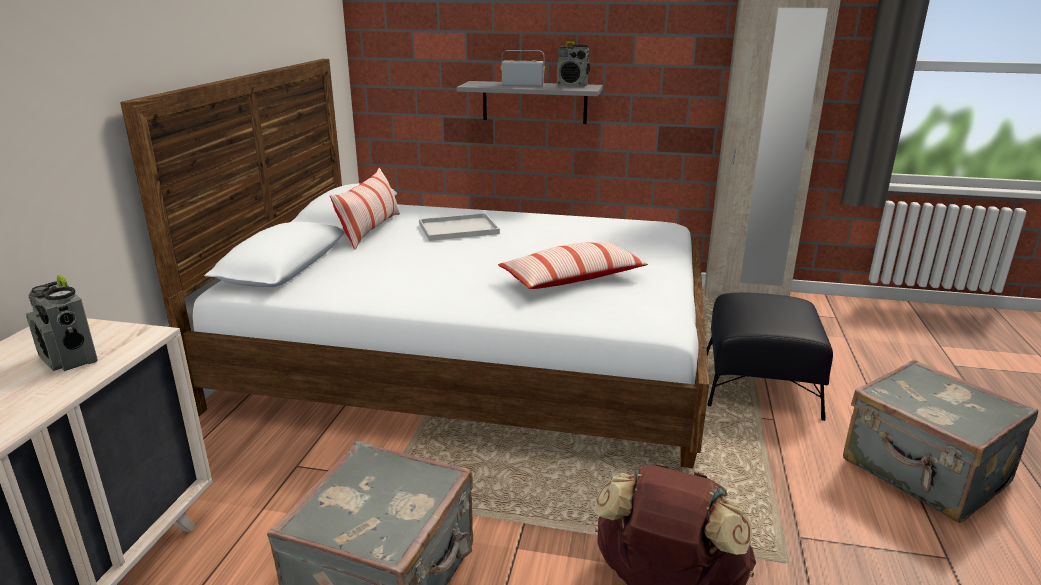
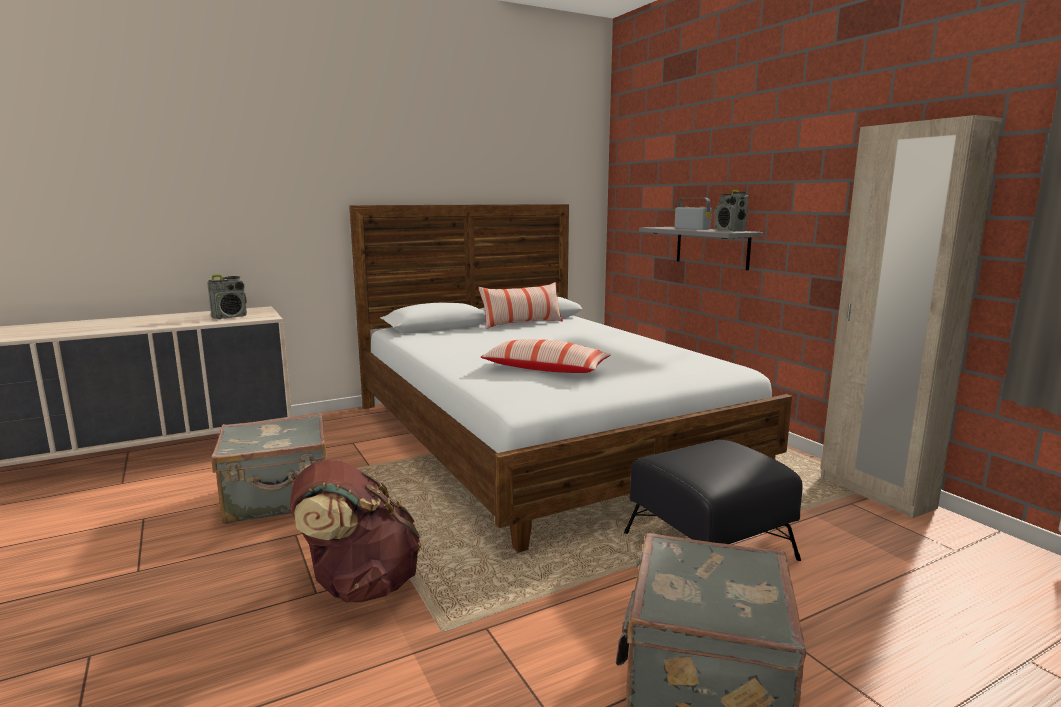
camera: 50 degrees right, 10 degrees down
radio [26,275,98,371] -> radio turned 135 degrees counterclockwise [207,274,247,319]
white tray [419,213,500,241] -> none

